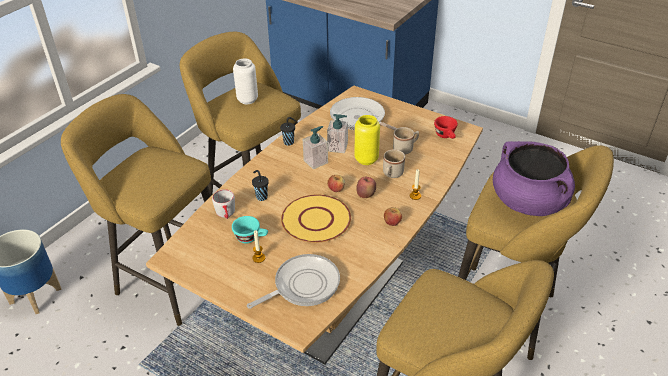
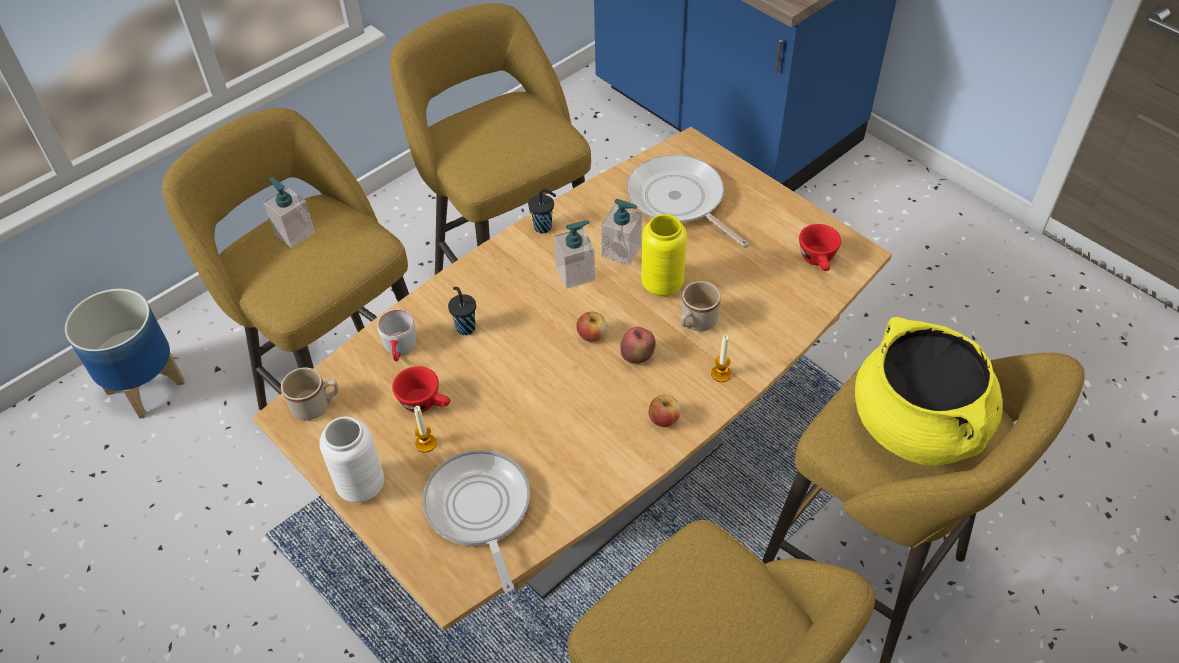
camera: 15 degrees right, 10 degrees up
turquoise cup [232,216,268,244] -> red cup [392,366,451,413]
white vase [233,59,258,104] -> white vase moved to [319,417,384,503]
frying pan [247,254,340,309] -> frying pan turned 90 degrees counterclockwise [422,450,530,592]
yellow plate [281,195,351,243] -> none
beige mug [393,127,419,154] -> beige mug moved to [281,368,339,420]
purple cooking pot [493,141,575,216] -> yellow cooking pot [855,317,1003,466]
none -> soap dispenser [263,177,315,248]

